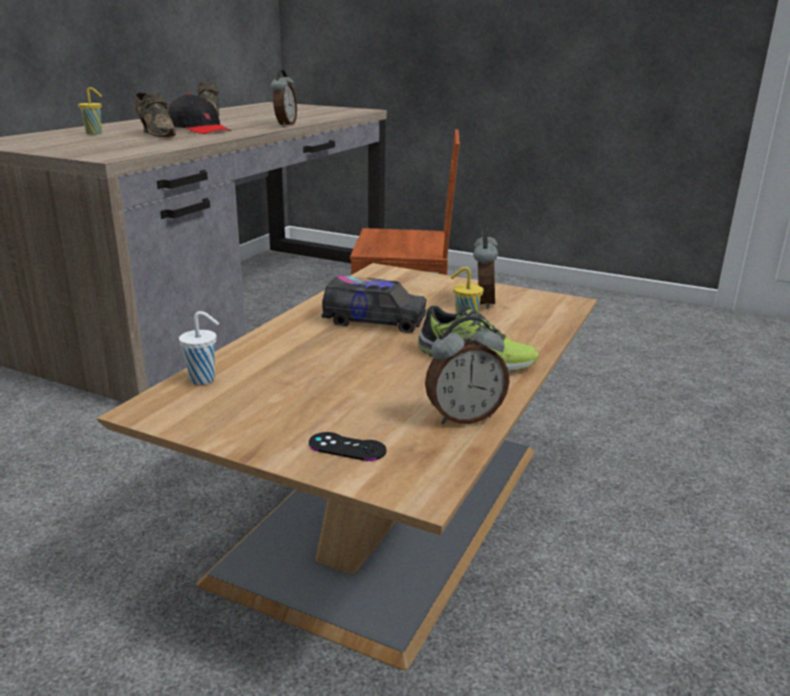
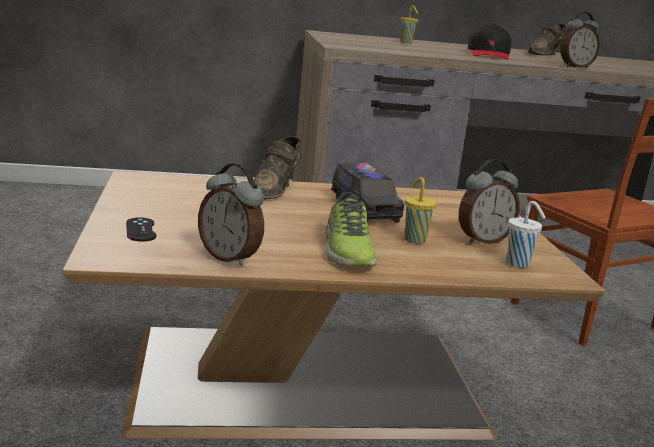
camera: 55 degrees right, 5 degrees down
brown shoe [134,92,176,137] -> brown shoe moved to [254,136,301,199]
white cup [179,311,219,385] -> white cup moved to [506,201,546,268]

